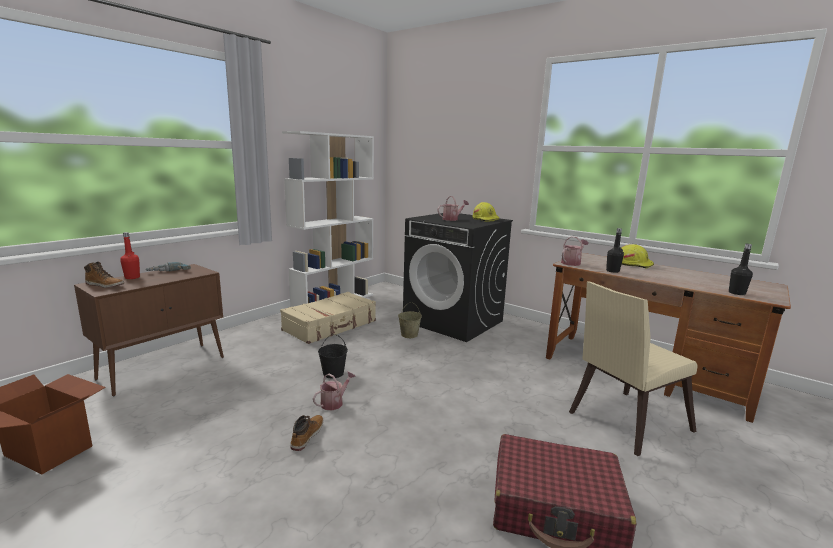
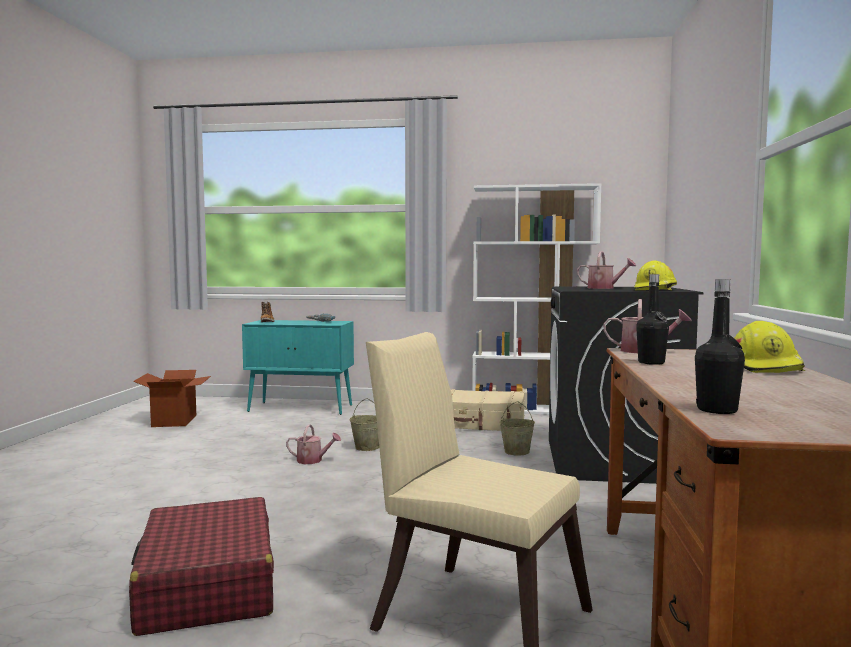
camera: 60 degrees right, 10 degrees down
brown cabinet [74,264,224,397] -> turquoise cabinet [242,320,354,415]
red bottle [120,232,140,279] -> none
boot [290,415,323,451] -> none
black bucket [318,334,348,379] -> beige bucket [349,398,379,451]

